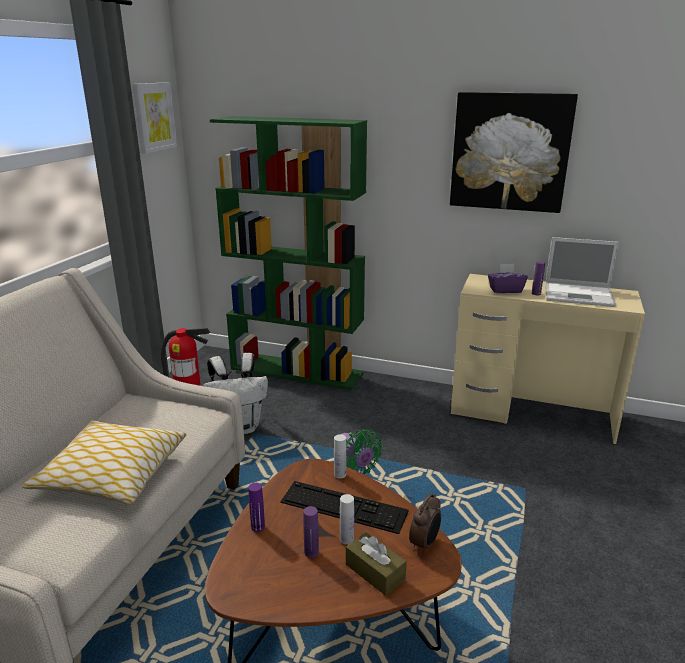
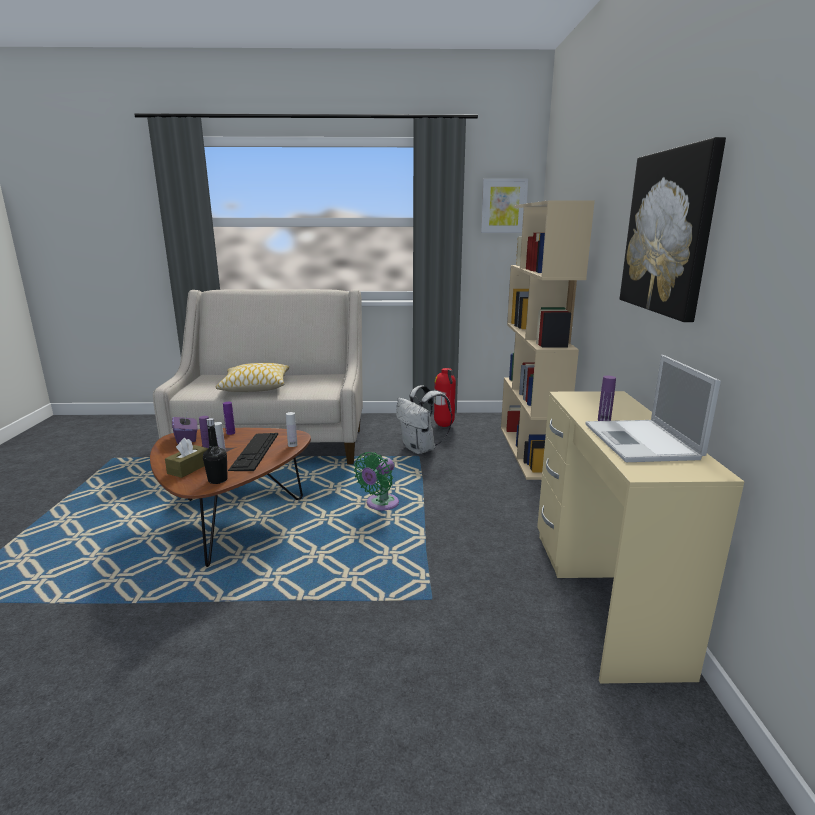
camera: 70 degrees right, 5 degrees down
green bookcase [210,116,367,390] -> beige bookcase [501,200,595,480]
alarm clock [409,494,441,554] -> black bottle [203,418,228,484]
purple tissue box [488,264,528,293] -> purple tissue box moved to [172,410,198,444]

